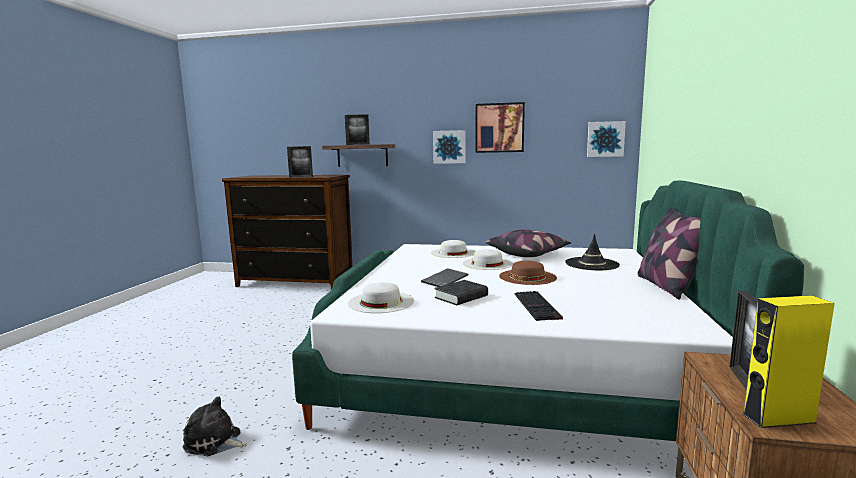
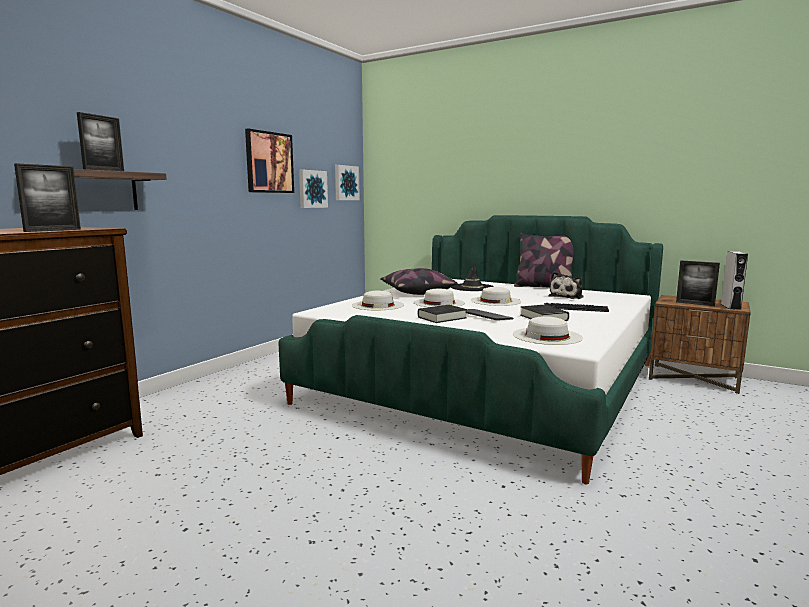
camera: 70 degrees left, 0 degrees up
plush toy [182,396,247,456] -> plush toy moved to [549,271,584,299]
picture [433,130,466,164] -> picture moved to [299,170,328,208]
brown hat [499,260,557,285] -> white hat [470,287,521,306]
yellow speaker [742,295,835,428] -> grey speaker [721,251,748,310]
none -> black book [418,305,467,323]

